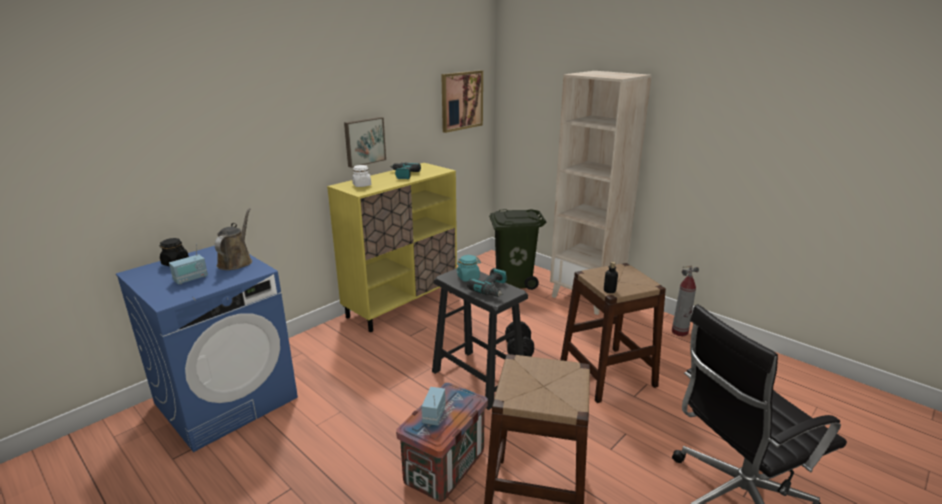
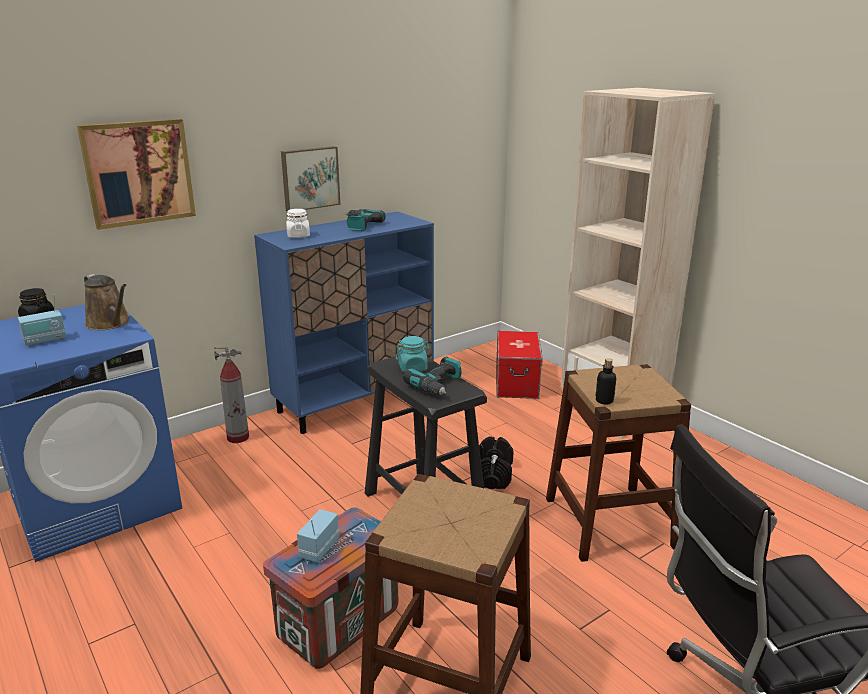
camera: 10 degrees right, 0 degrees up
brown watering can [215,208,252,270] -> brown watering can turned 120 degrees clockwise [84,274,130,330]
yellow cabinet [327,163,457,332] -> blue cabinet [254,211,434,434]
picture [441,70,483,133] -> picture moved to [77,119,196,230]
green trash can [489,209,546,290] -> storage box [496,331,543,399]
fire extinguisher [672,266,699,336] -> fire extinguisher moved to [214,347,249,443]

